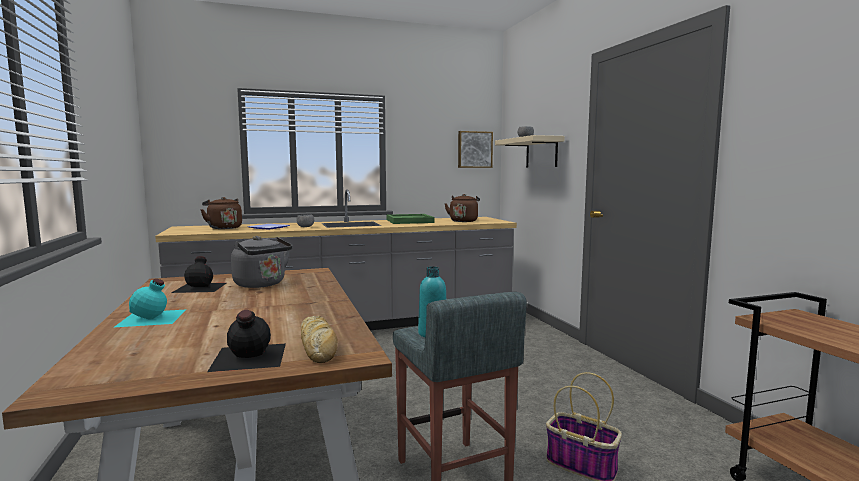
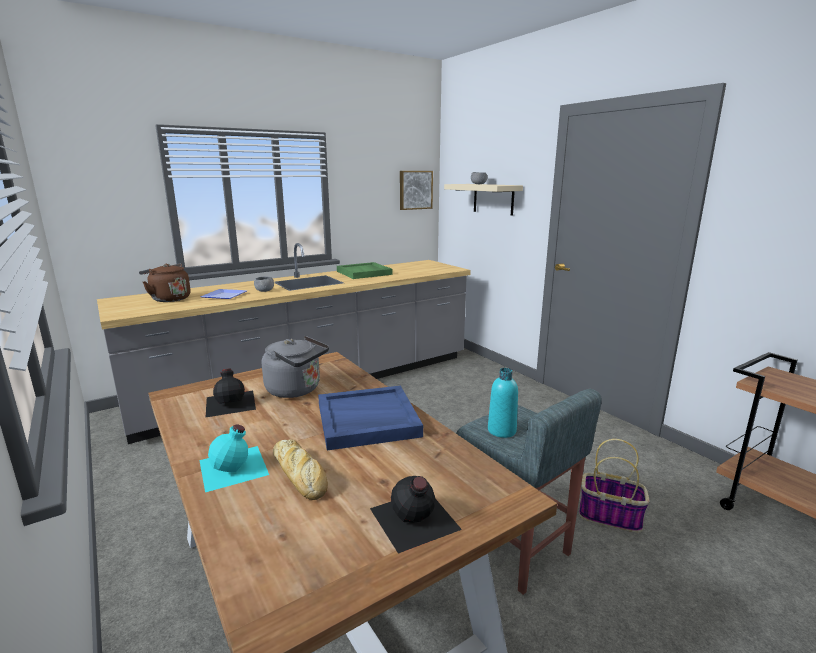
camera: 15 degrees left, 10 degrees up
bread [301,316,337,363] -> bread moved to [273,439,328,500]
brown kettle [444,194,480,222] -> none
none -> blue tray [318,386,423,451]

